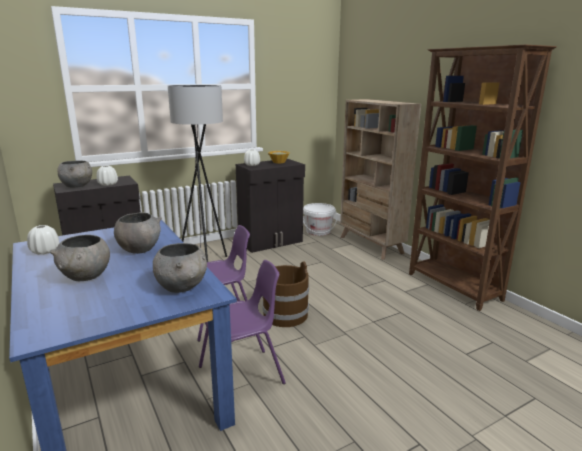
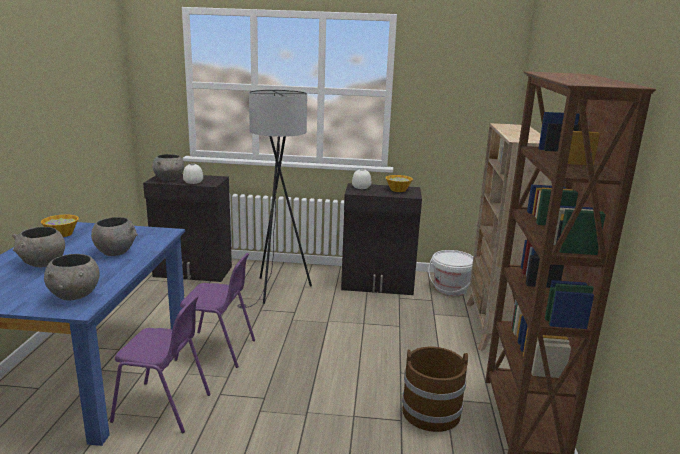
camera: 35 degrees right, 0 degrees up
white vase [27,225,59,255] -> bowl [41,214,79,237]
brown bucket [262,261,309,327] -> brown bucket moved to [402,347,468,432]

